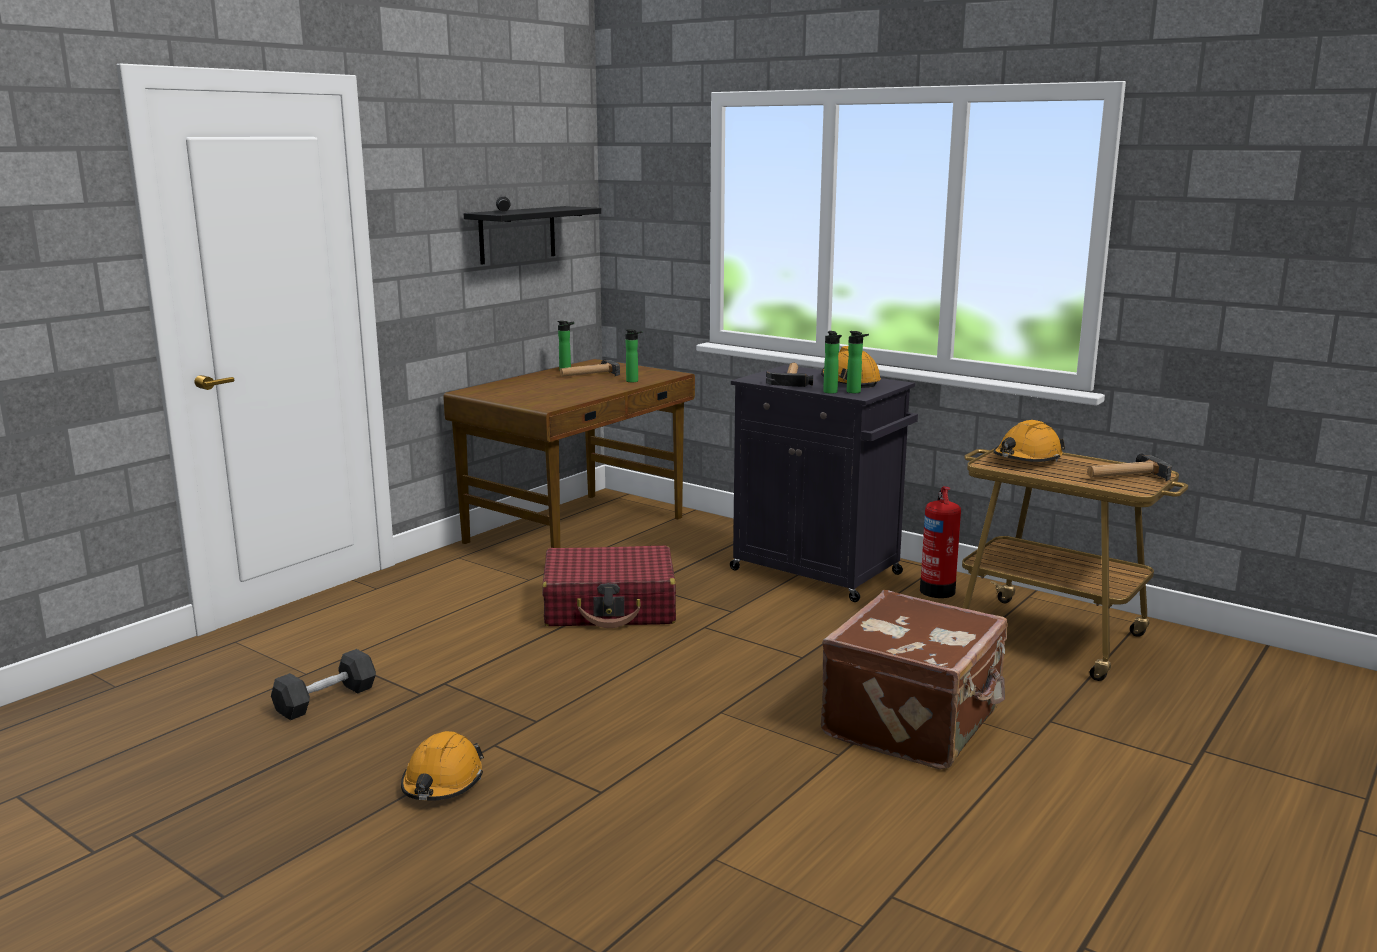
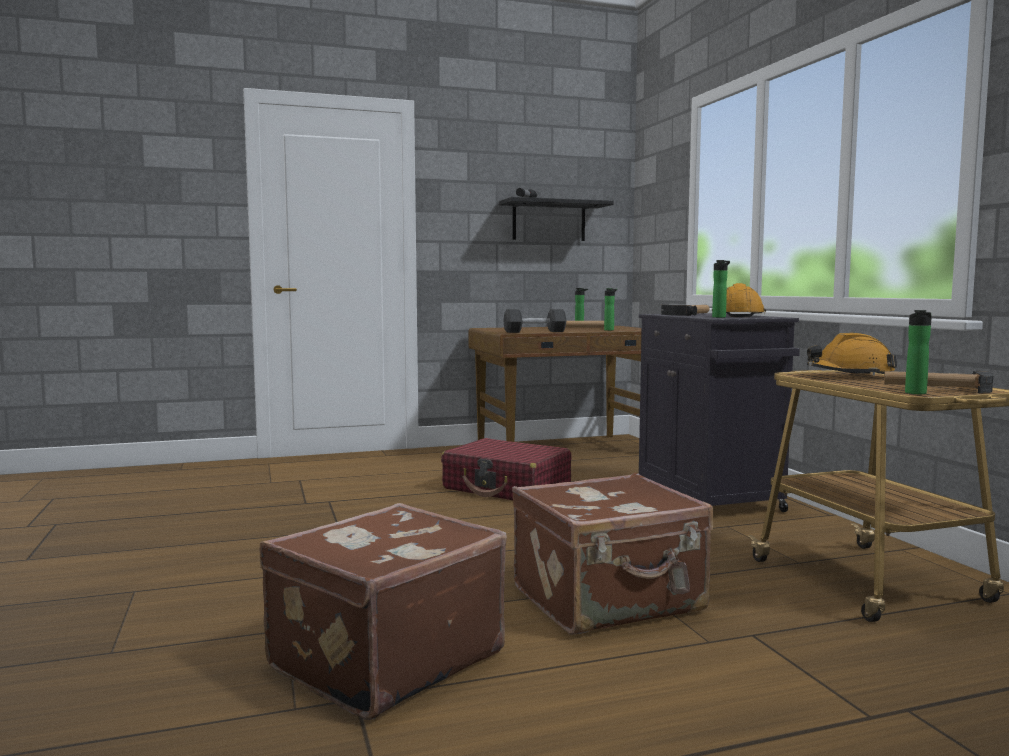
camera: 35 degrees right, 10 degrees down
black dumbbell [271,649,376,720] -> black dumbbell moved to [503,309,566,333]
orange hard hat [401,731,484,801] -> none
bottle [823,331,842,394] -> bottle moved to [905,310,932,394]
fire extinguisher [920,486,961,598] -> none
none -> brown suitcase [259,503,507,720]

